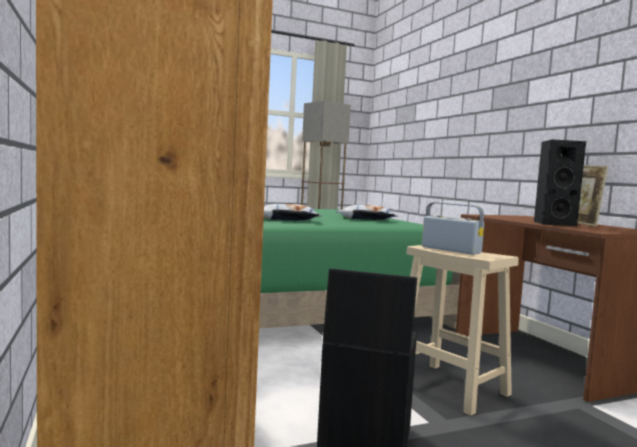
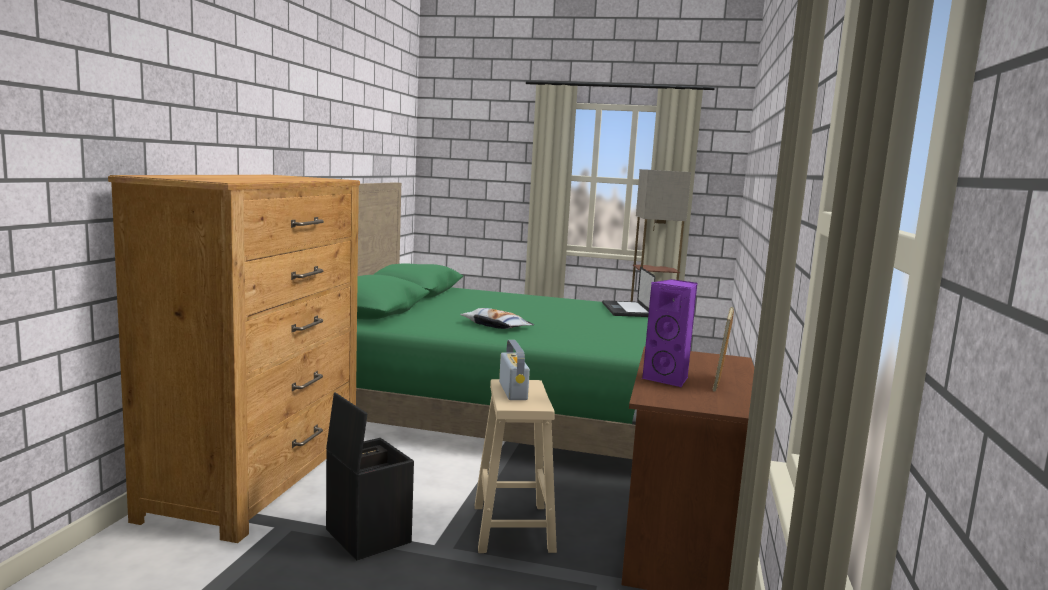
camera: 35 degrees right, 5 degrees up
pillow [336,205,398,220] -> none
black speaker [534,139,586,226] -> purple speaker [642,279,697,387]
none -> laptop [602,267,655,317]

